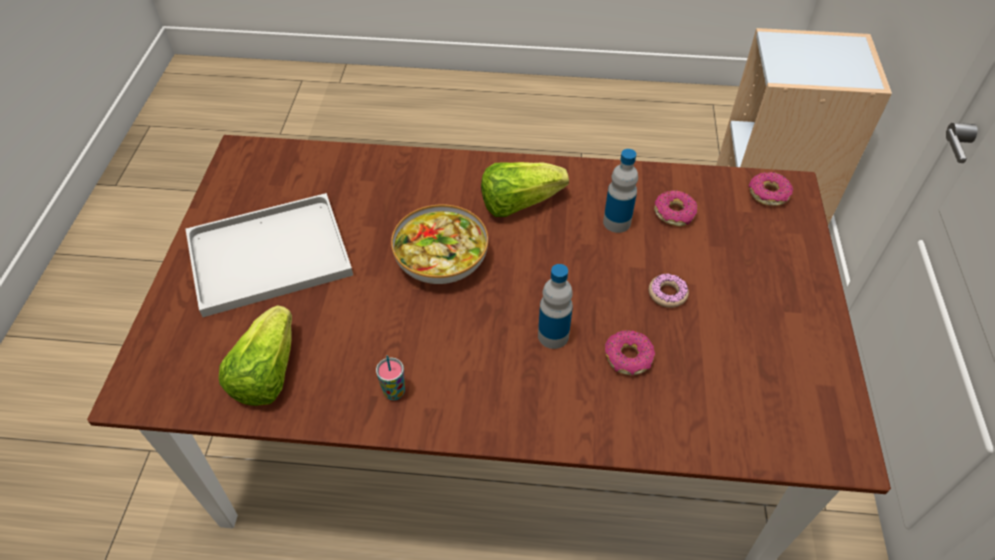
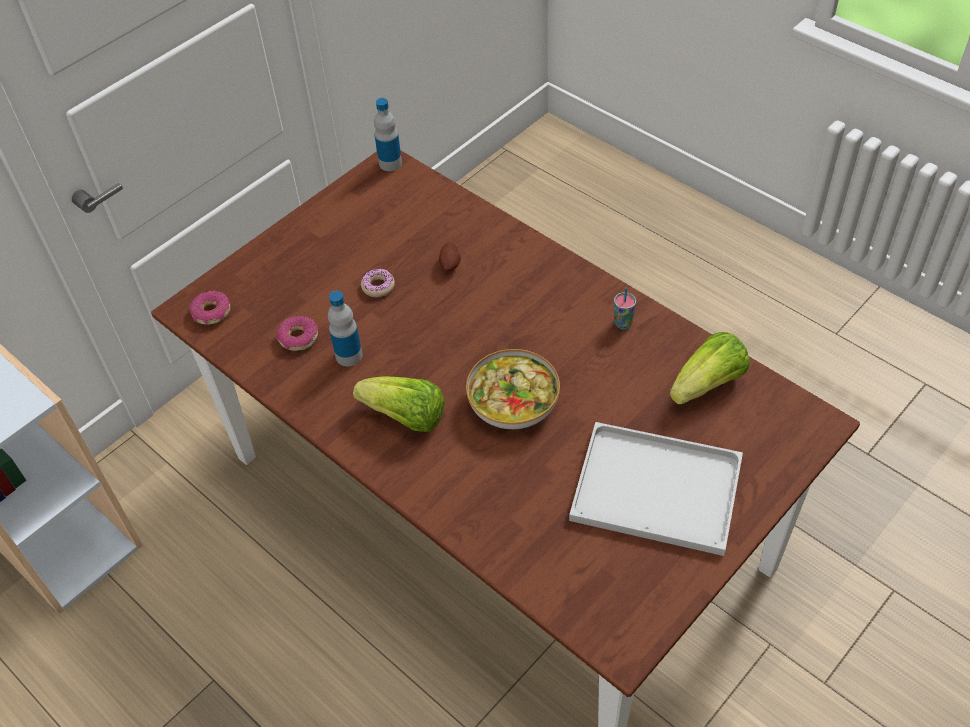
camera: 140 degrees left, 0 degrees up
bottle [538,264,573,349] -> bottle moved to [374,98,402,171]
donut [605,330,655,375] -> potato [439,242,461,272]

